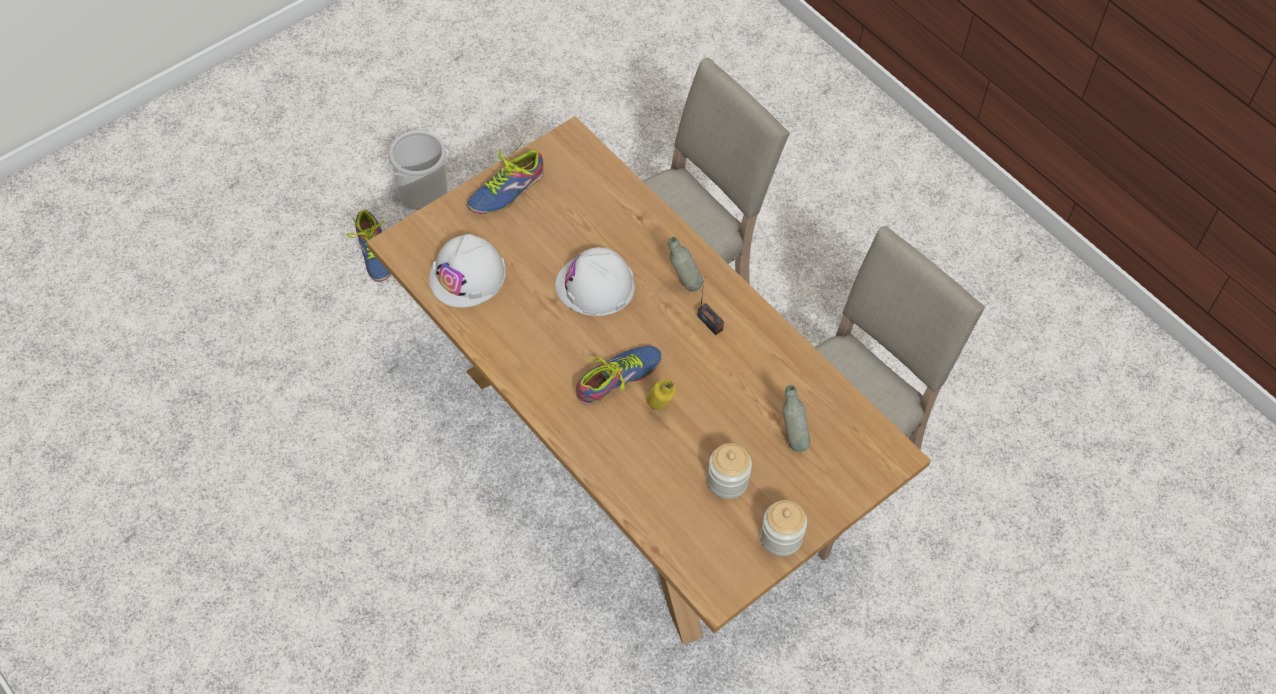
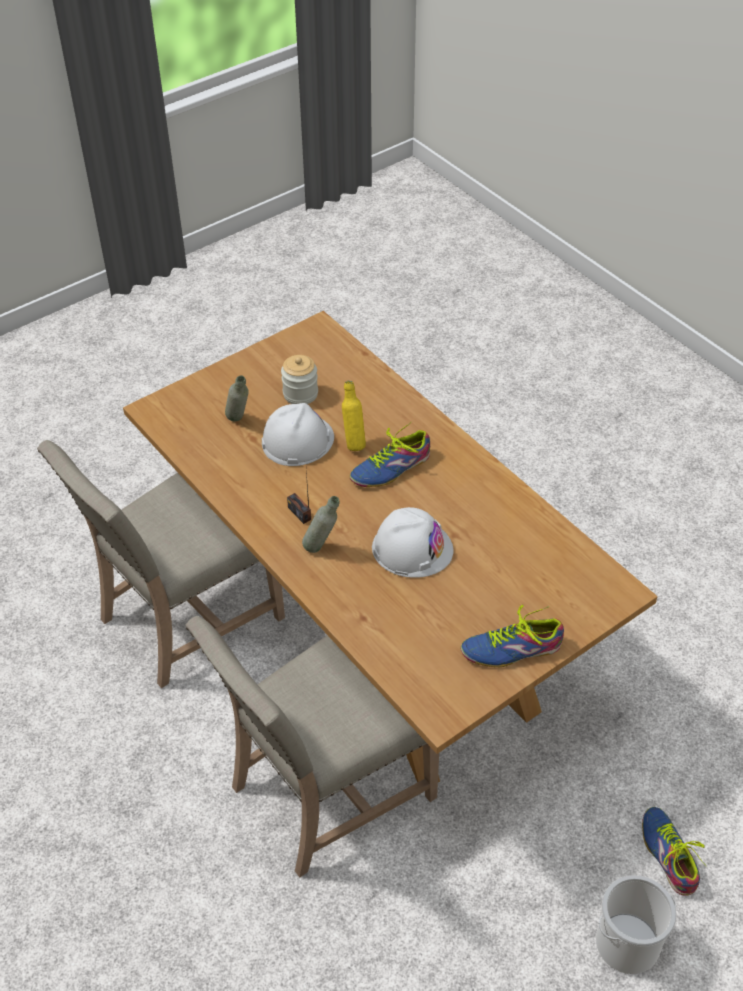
camera: 175 degrees left, 10 degrees down
white hard hat [429,234,506,307] -> white hard hat moved to [262,403,334,466]
shoe [467,142,544,214] -> shoe turned 150 degrees counterclockwise [460,605,564,667]
jar [761,500,807,556] -> none

